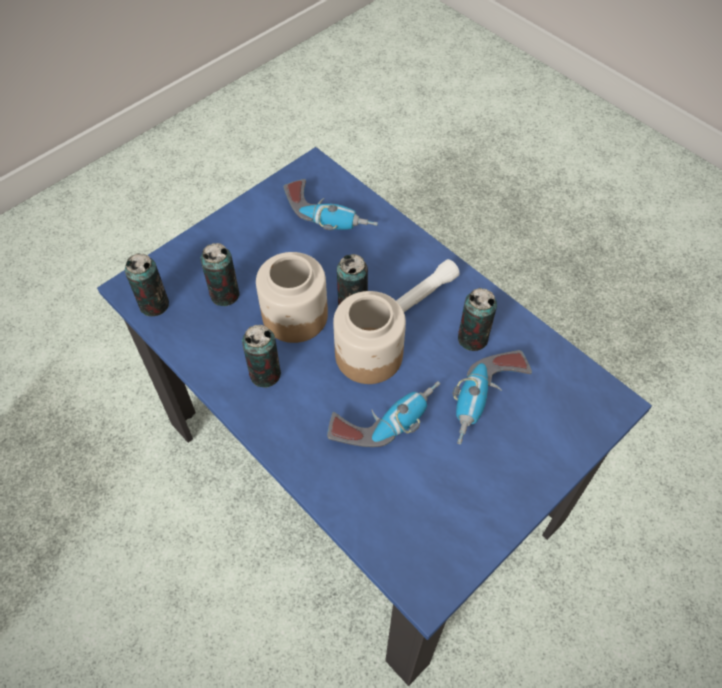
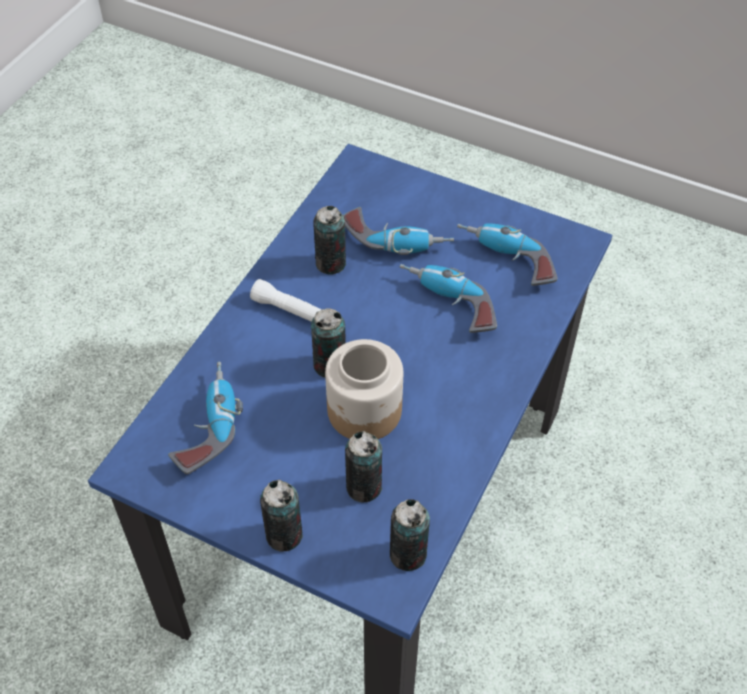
camera: 110 degrees left, 5 degrees down
can [242,325,281,388] -> can moved to [260,479,303,552]
jar [333,291,406,384] -> none
none -> power drill [457,223,558,286]

